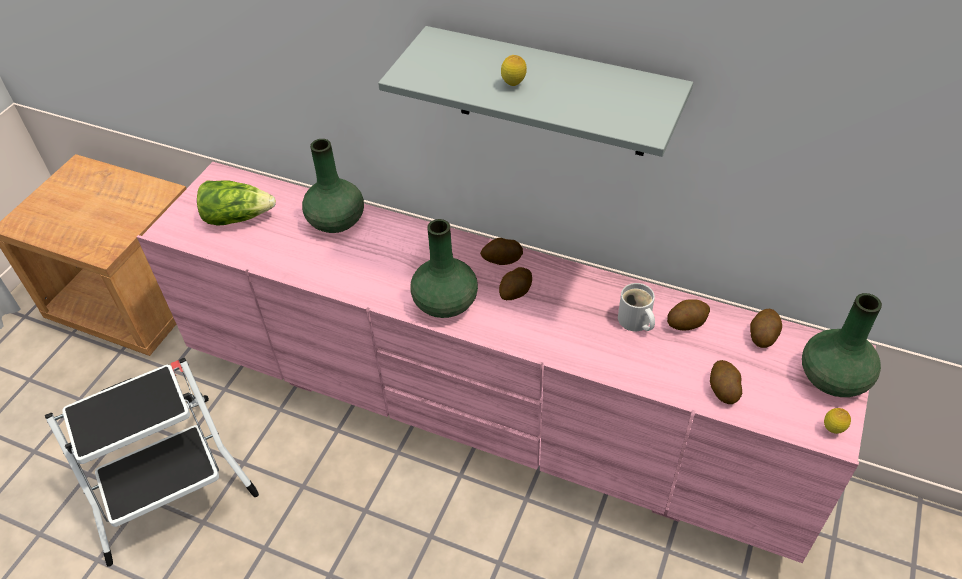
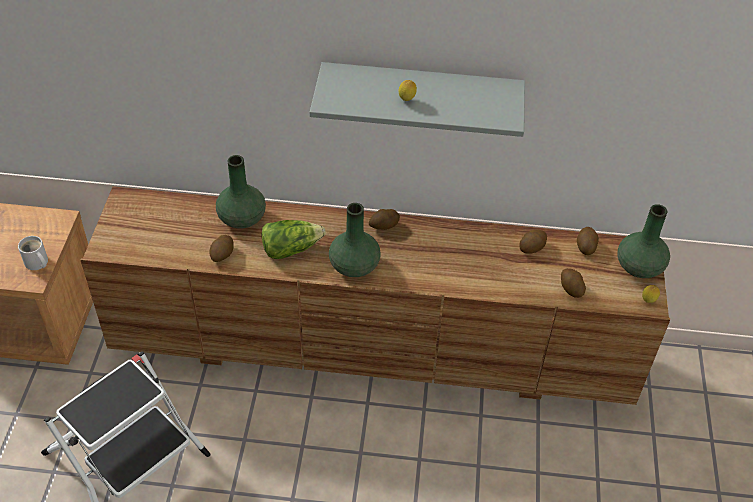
camera: 20 degrees left, 0 degrees up
pink cabinet [137,162,876,563] -> brown cabinet [81,186,670,405]
lettuce [197,180,276,226] -> lettuce moved to [261,220,326,259]
potato [499,267,532,300] -> potato moved to [210,235,234,262]
white mug [618,283,655,331] -> white mug moved to [18,236,48,270]

